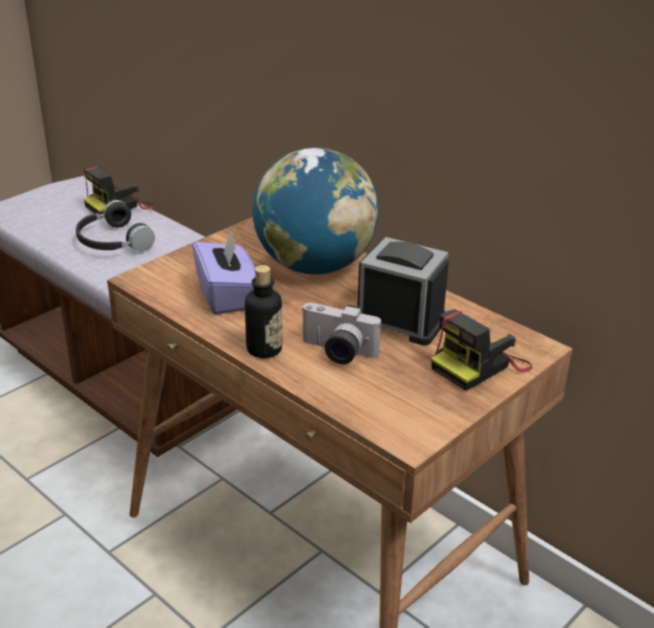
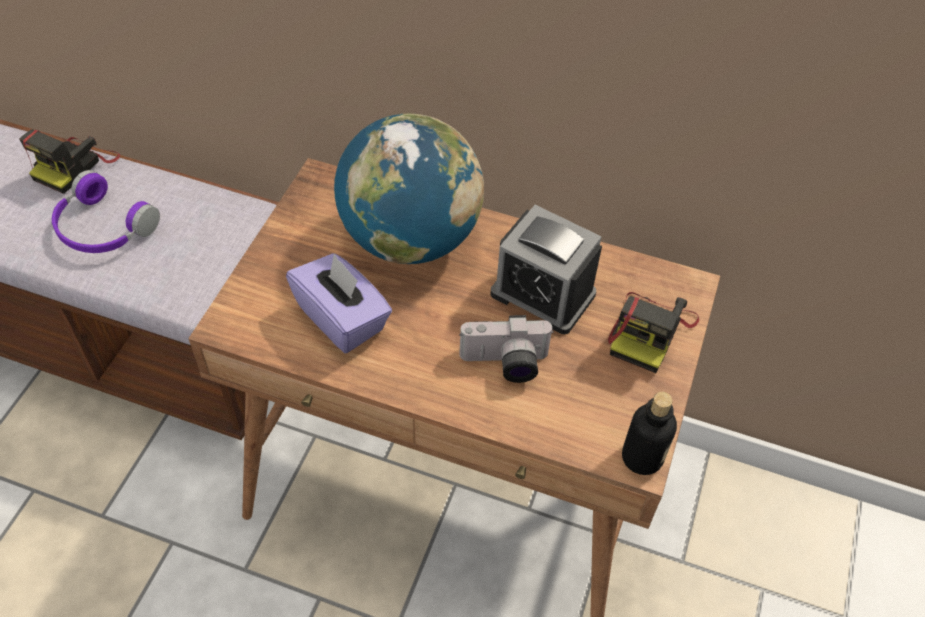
camera: 25 degrees left, 20 degrees up
black headphones [76,200,155,252] -> purple headphones [52,170,160,253]
bottle [245,265,282,358] -> bottle moved to [622,392,677,475]
alarm clock [357,237,449,346] -> alarm clock turned 150 degrees counterclockwise [491,205,602,334]

